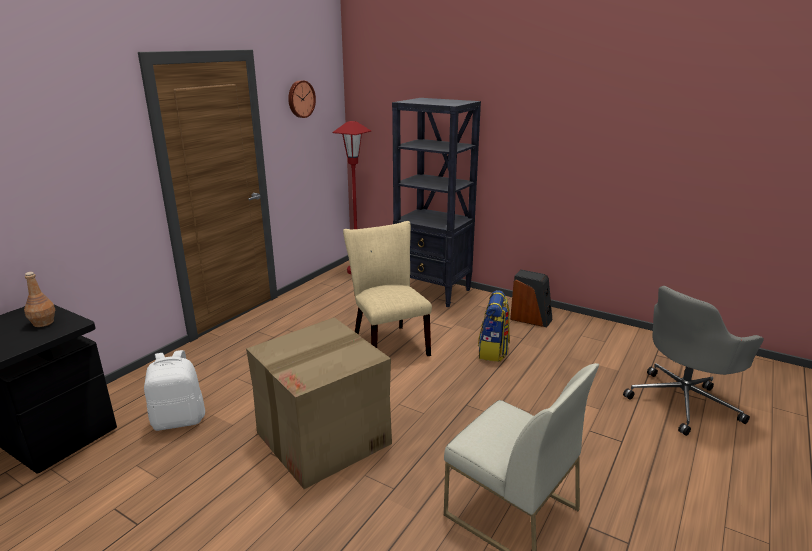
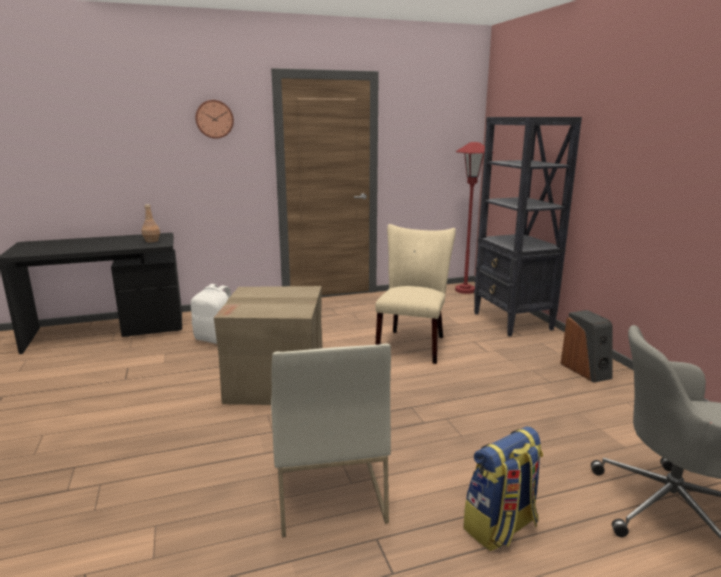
camera: 40 degrees right, 5 degrees down
wall clock [288,80,316,118] -> wall clock moved to [195,100,234,139]
backpack [478,290,510,362] -> backpack moved to [463,427,543,551]

